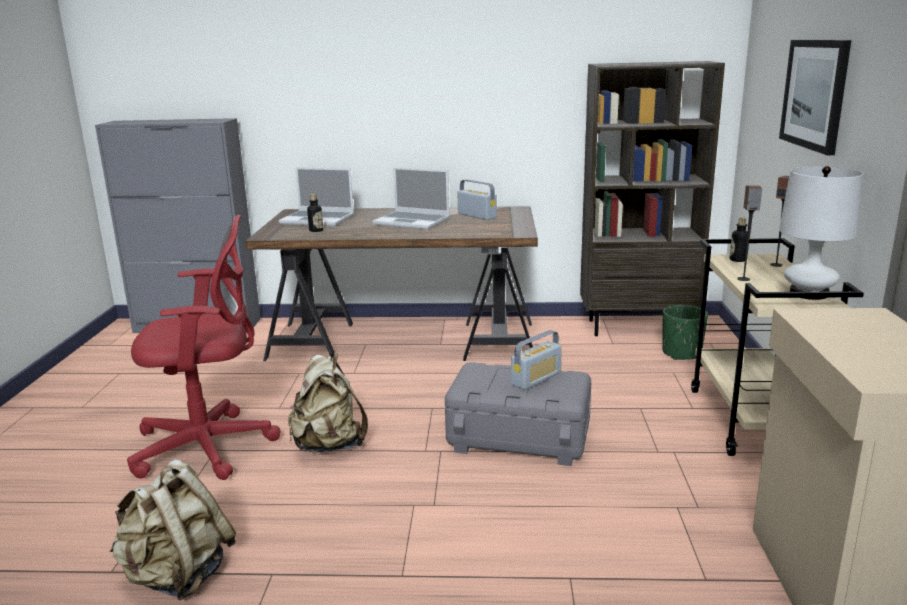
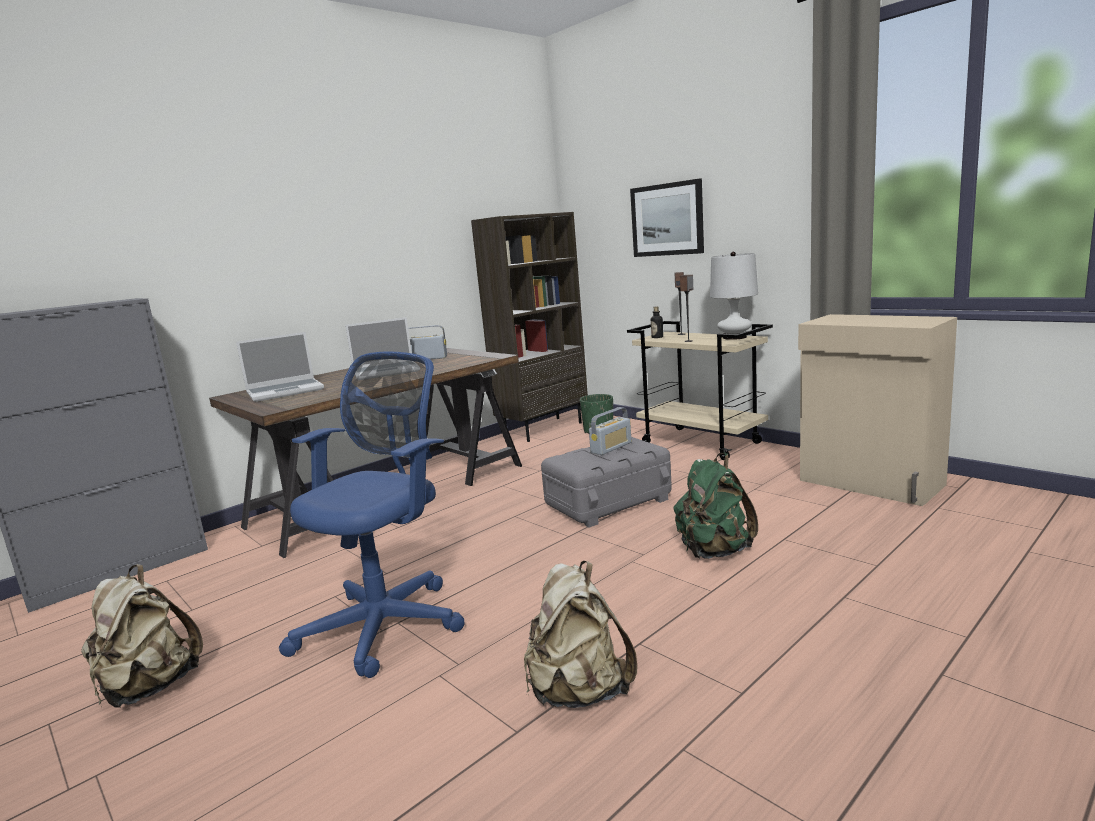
camera: 45 degrees left, 5 degrees down
red office chair [127,215,280,480] -> blue office chair [279,351,465,678]
beige backpack [288,352,368,452] -> beige backpack moved to [81,564,203,708]
bottle [307,194,323,232] -> none
radio [511,330,562,390] -> radio turned 45 degrees clockwise [589,407,632,455]
none -> green backpack [673,453,758,559]

